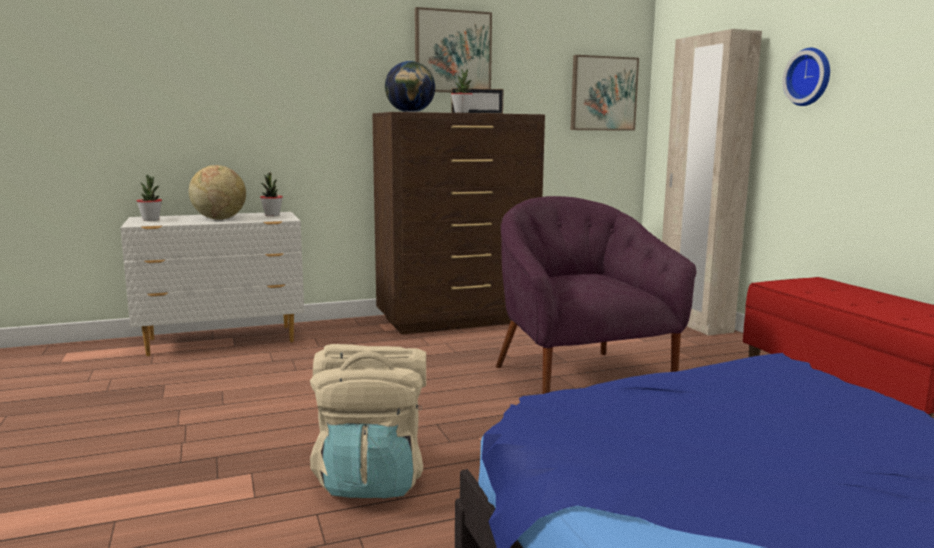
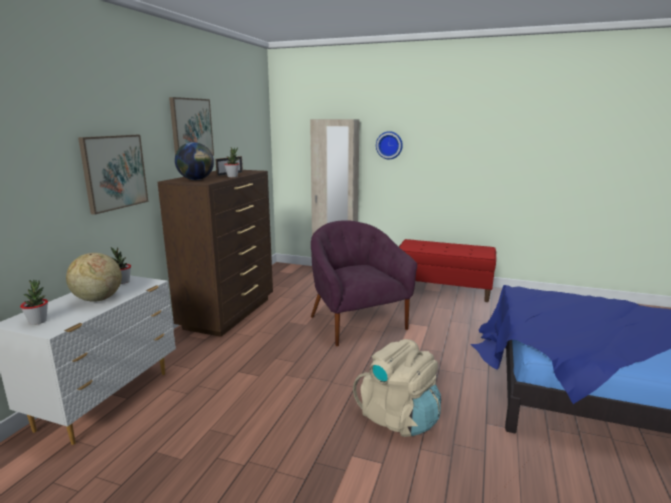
camera: 50 degrees left, 5 degrees up
purple armchair [496,196,697,394] -> purple armchair turned 45 degrees clockwise [311,221,417,346]
picture [571,55,639,131] -> picture moved to [78,135,148,215]

